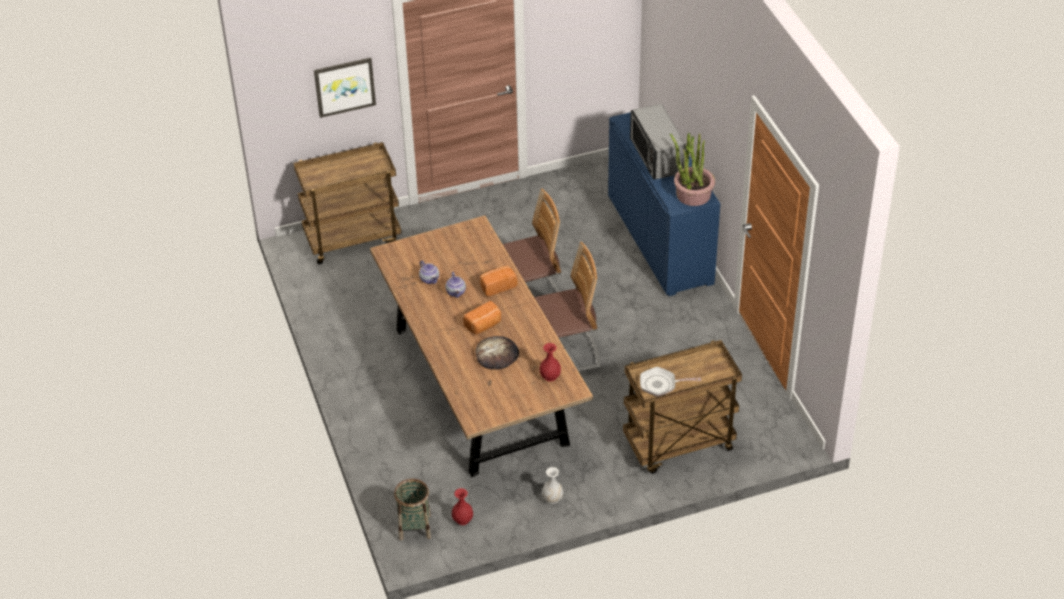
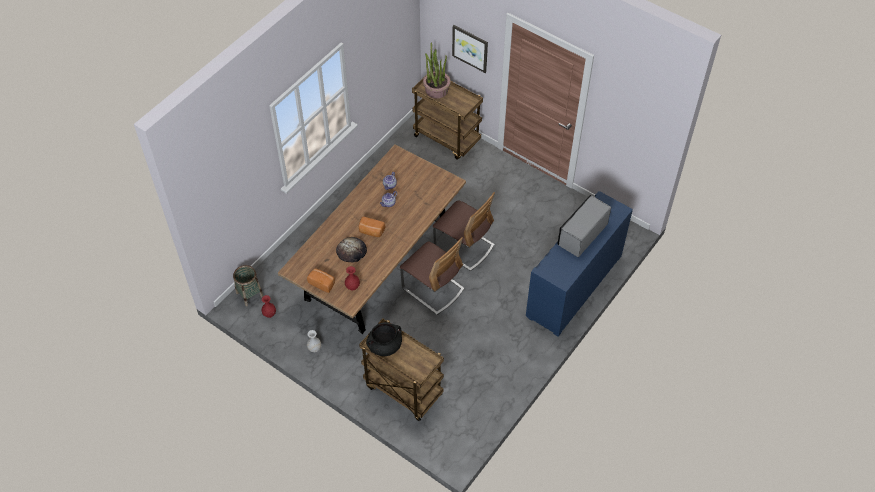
camera: 55 degrees right, 10 degrees up
bread [480,266,517,297] -> bread moved to [307,268,335,293]
frying pan [640,367,701,397] -> black cooking pot [366,322,402,356]
potted plant [670,133,715,206] -> potted plant moved to [423,42,451,99]

